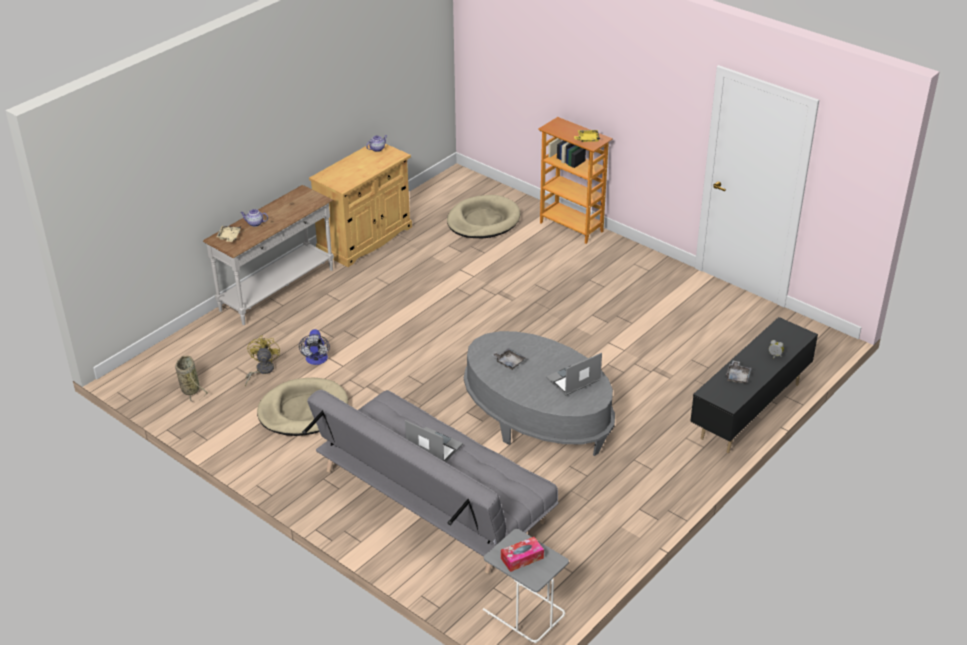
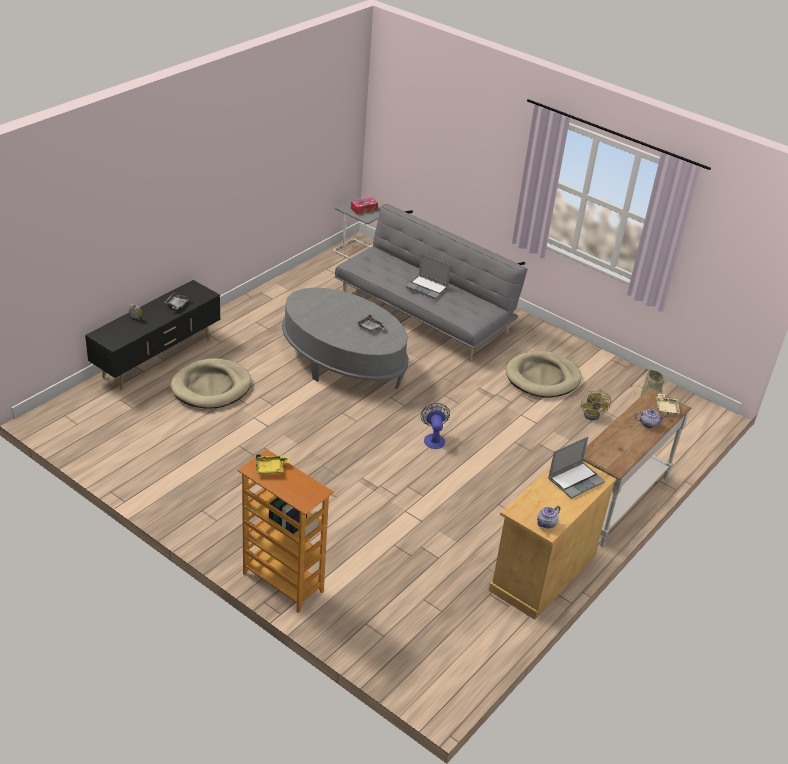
camera: 175 degrees right, 0 degrees up
fan [299,329,330,365] -> fan moved to [421,403,450,449]
beige dog bed [447,195,520,238] -> beige dog bed moved to [171,358,252,409]
laptop [546,353,602,395] -> laptop moved to [548,436,605,499]

